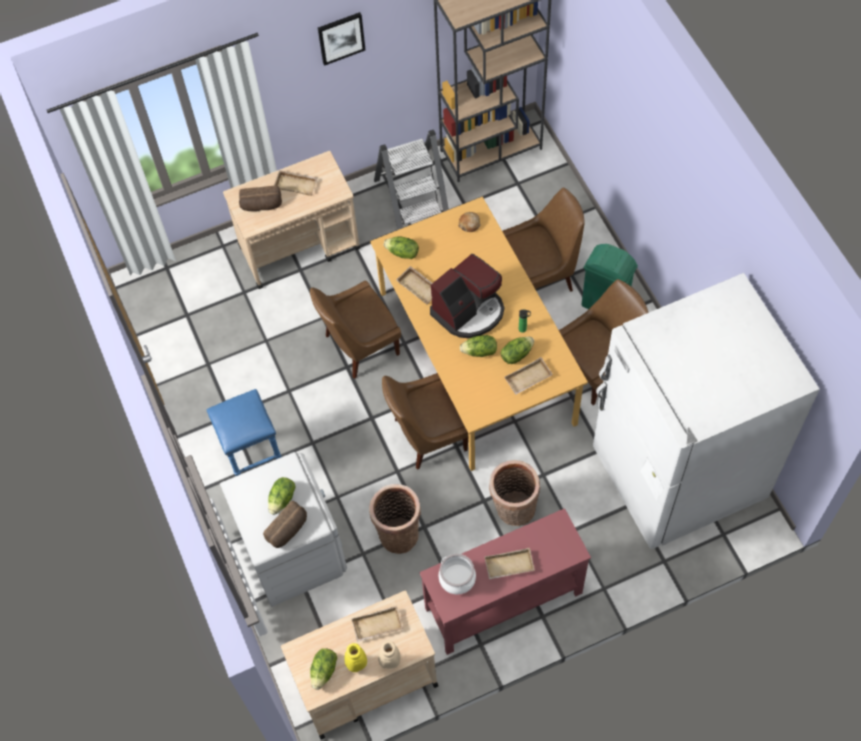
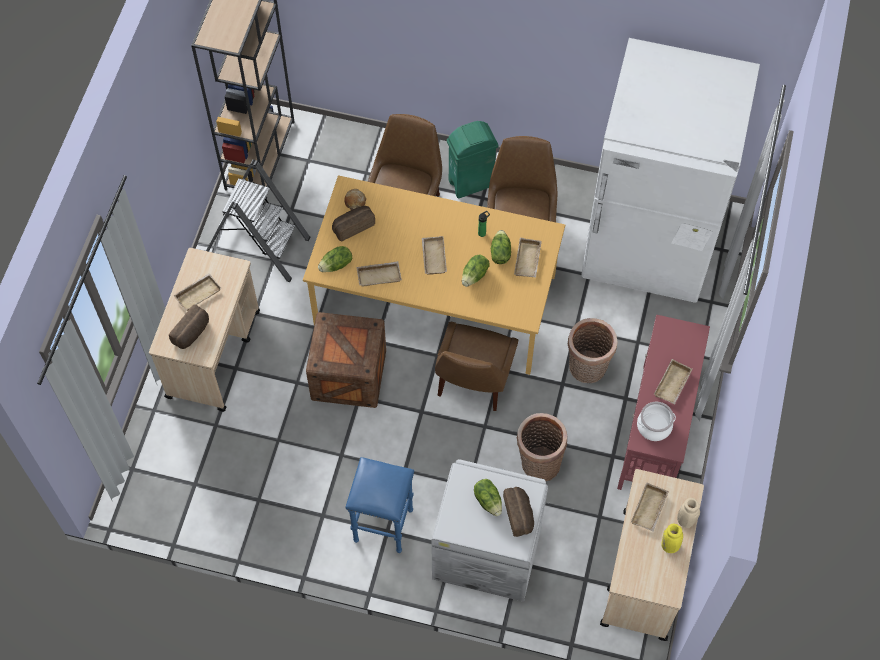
camera: 55 degrees left, 0 degrees up
brown chair [310,281,401,379] -> crate [306,312,386,408]
lettuce [310,648,337,690] -> none
picture [318,12,365,66] -> none
coffee machine [430,254,504,338] -> beige tray [422,236,447,275]
none -> bread [332,206,375,242]

